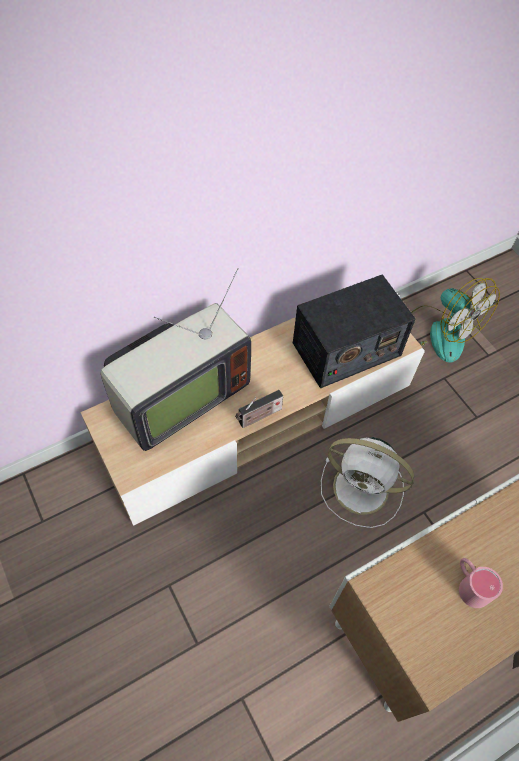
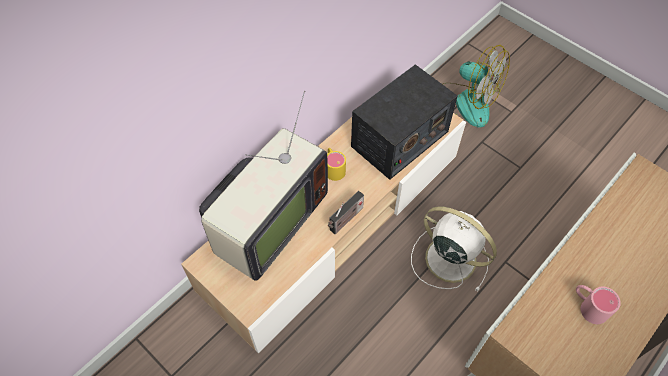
camera: 15 degrees left, 0 degrees up
white fan [321,437,414,528] -> white fan turned 150 degrees counterclockwise [411,206,497,292]
none -> yellow mug [327,148,346,181]

